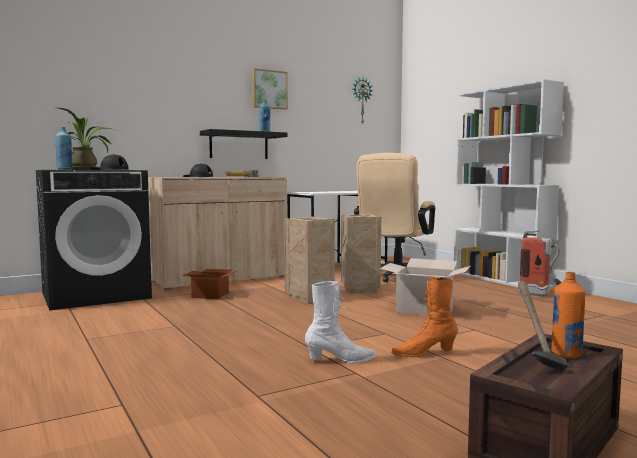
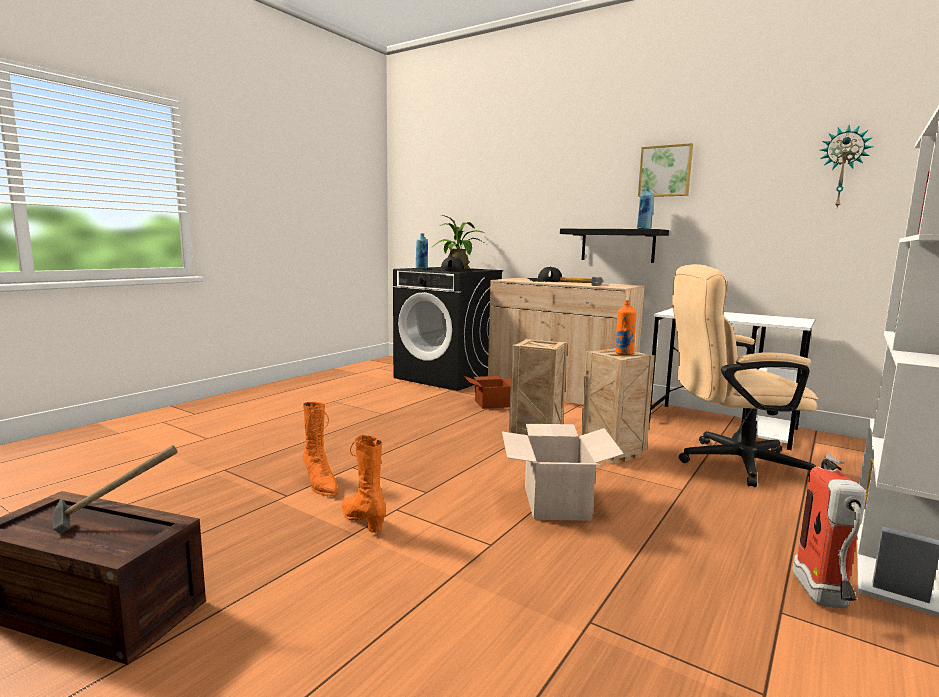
camera: 65 degrees right, 5 degrees up
white boot [305,281,376,364] -> orange boot [303,402,338,496]
orange bottle [551,272,586,358] -> orange bottle moved to [616,300,636,355]

